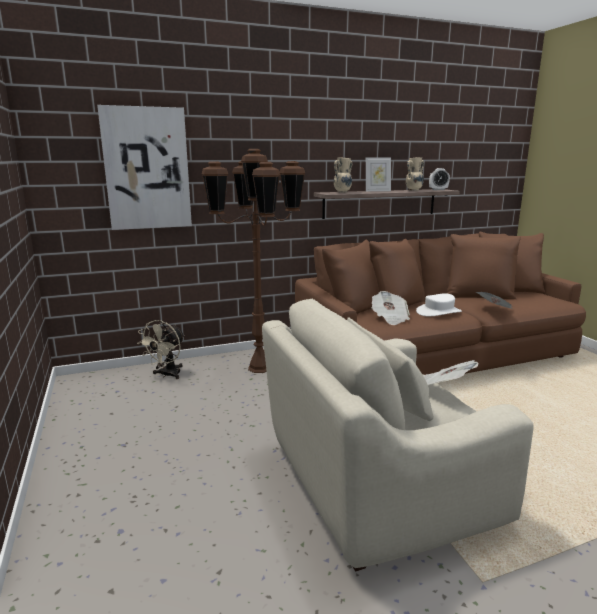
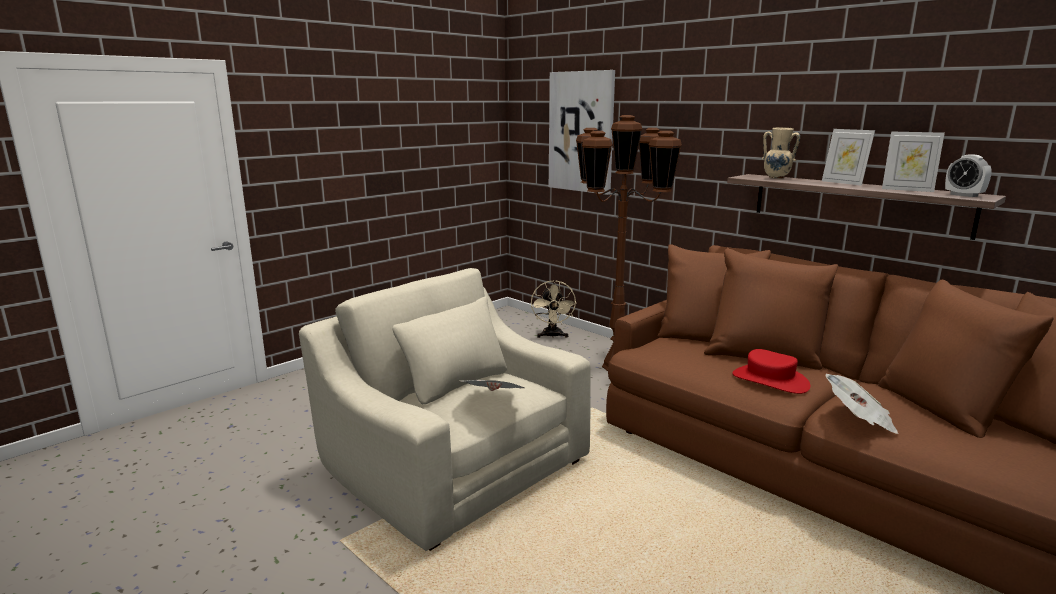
camera: 65 degrees right, 0 degrees up
beige fan [137,320,185,379] -> beige fan turned 90 degrees counterclockwise [531,280,576,338]
newspaper [372,291,410,325] -> none
beige vase [406,157,424,191] -> picture frame [882,131,945,192]
white hat [416,293,462,316] -> red hat [733,349,810,394]

